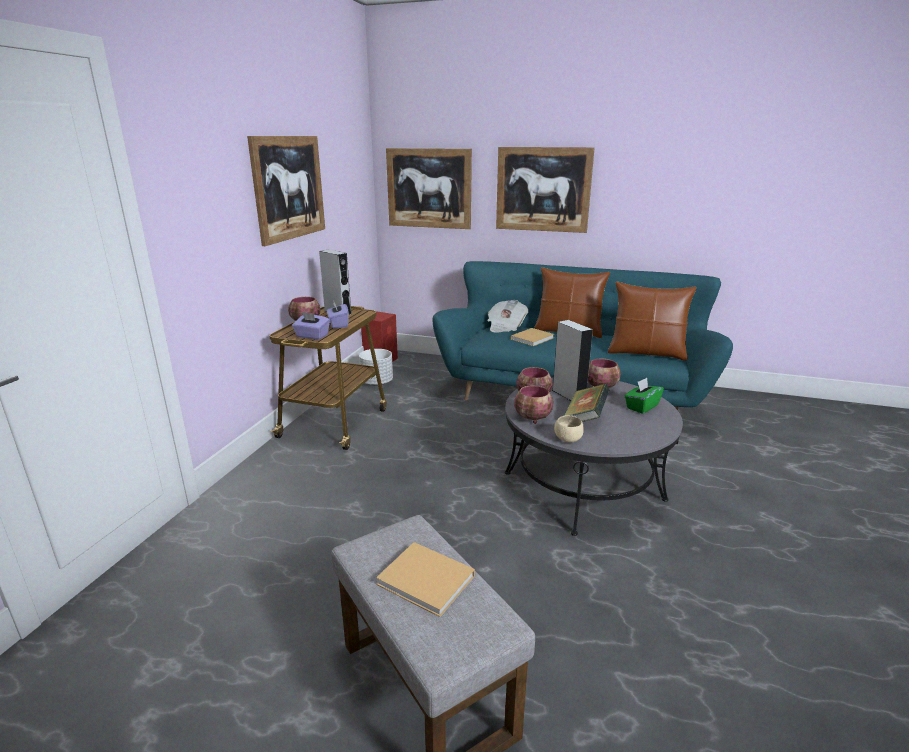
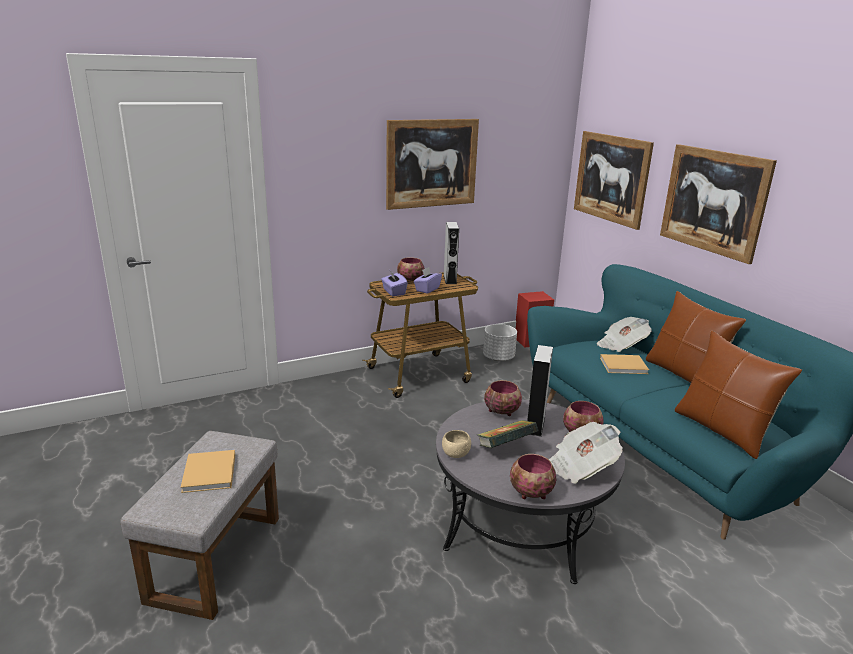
camera: 45 degrees right, 0 degrees up
bowl [514,386,553,424] -> bowl moved to [510,454,556,499]
green tissue box [625,378,664,414] -> newspaper [548,422,622,483]

